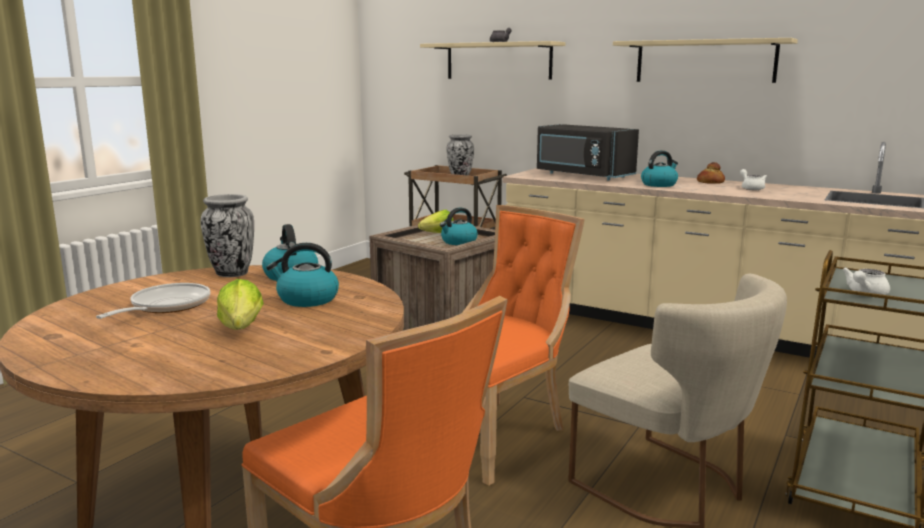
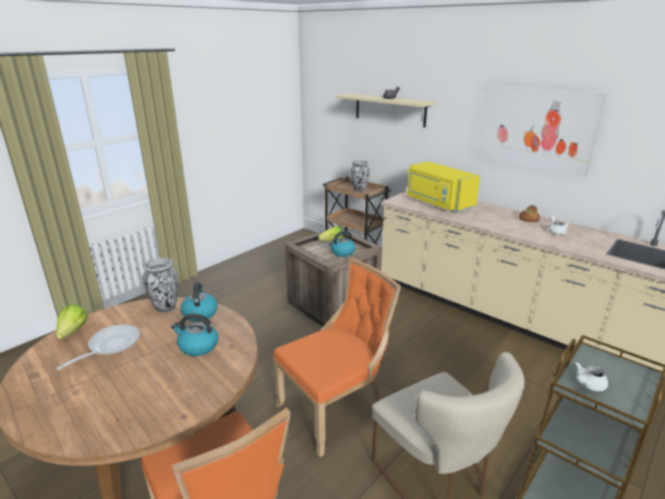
camera: 10 degrees right, 10 degrees up
lettuce [217,279,264,330] -> lettuce moved to [56,304,87,339]
black microwave [537,124,639,180] -> yellow microwave [407,161,480,212]
beige shelf [613,38,798,83] -> picture [475,85,608,177]
kettle [641,150,678,187] -> none

